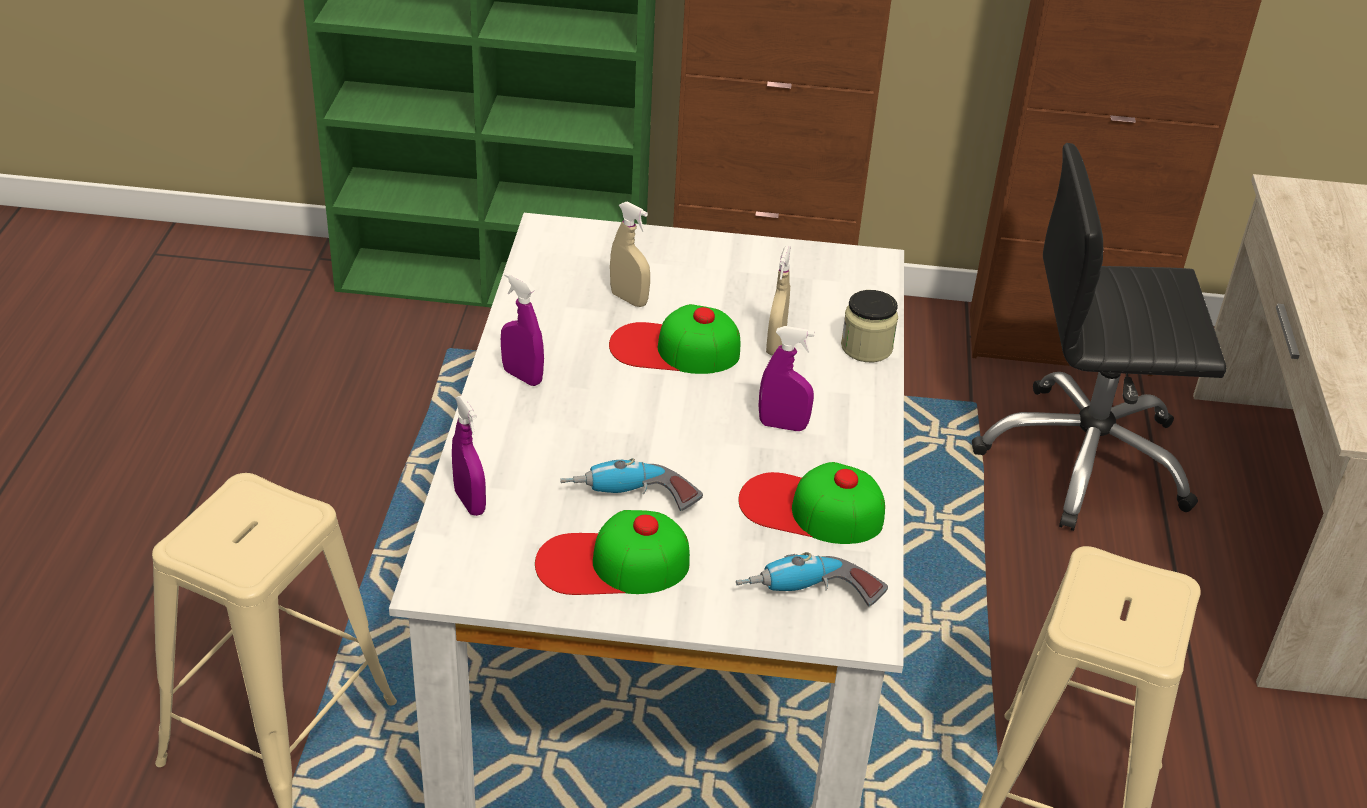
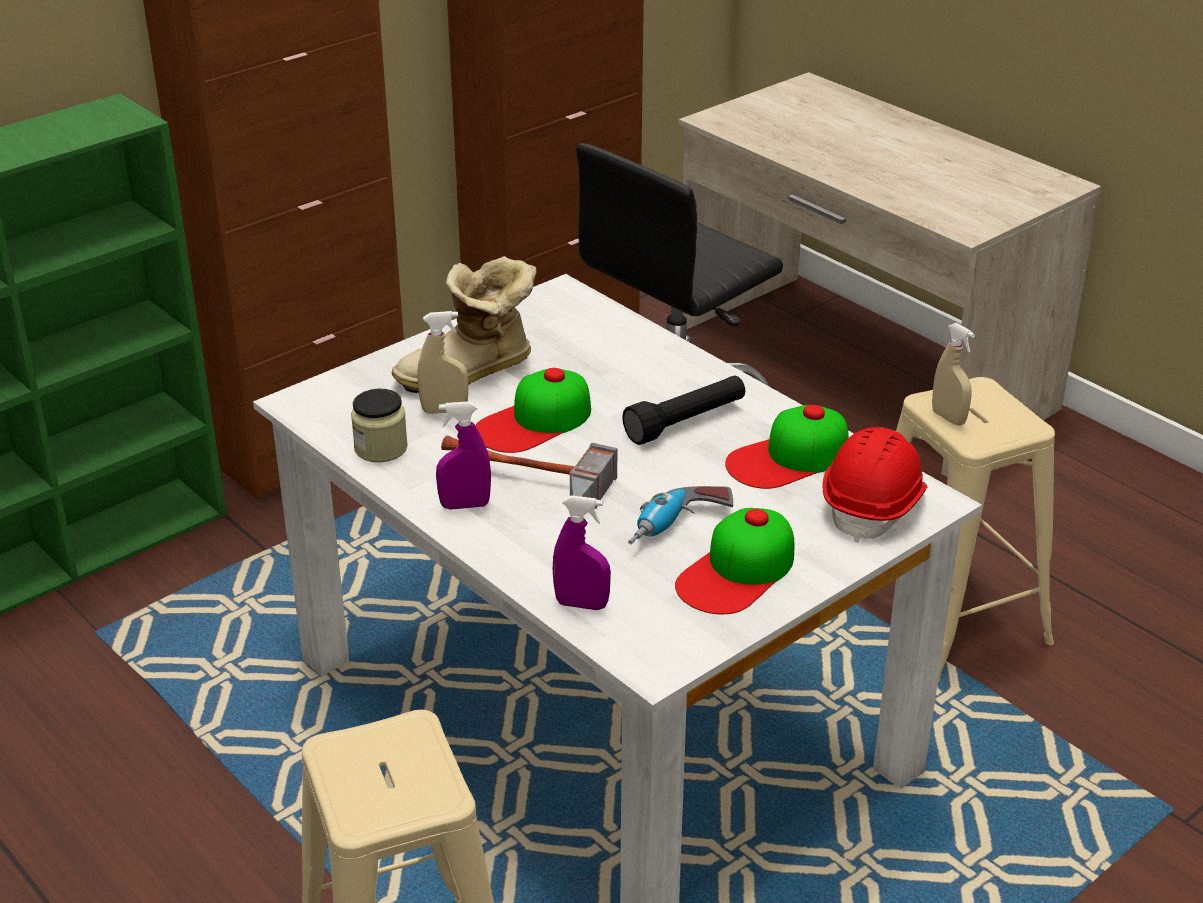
camera: 45 degrees left, 5 degrees down
power drill [736,552,888,606] -> red hard hat [823,427,928,543]
purple spray bottle [759,326,815,431] -> black flashlight [622,375,745,445]
beige spray bottle [766,246,791,356] -> beige spray bottle moved to [932,323,975,426]
jar [841,290,898,362] -> jar moved to [351,389,408,462]
none -> boot [392,256,537,393]
none -> hammer [441,435,617,509]

